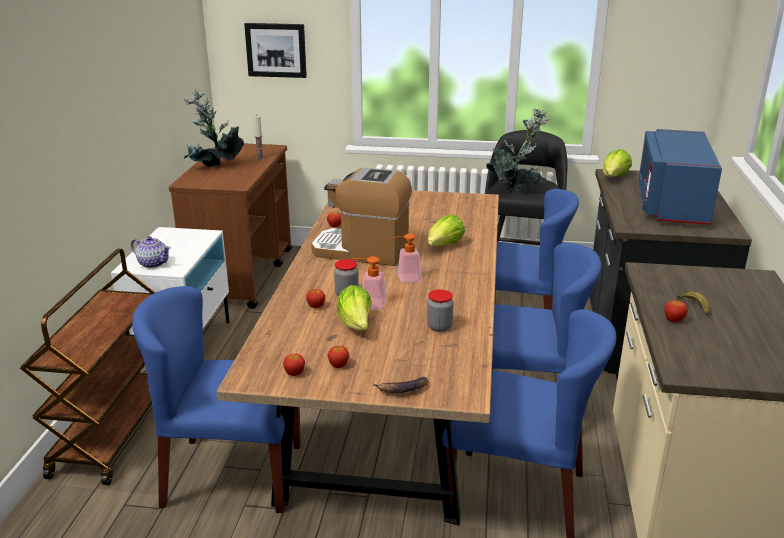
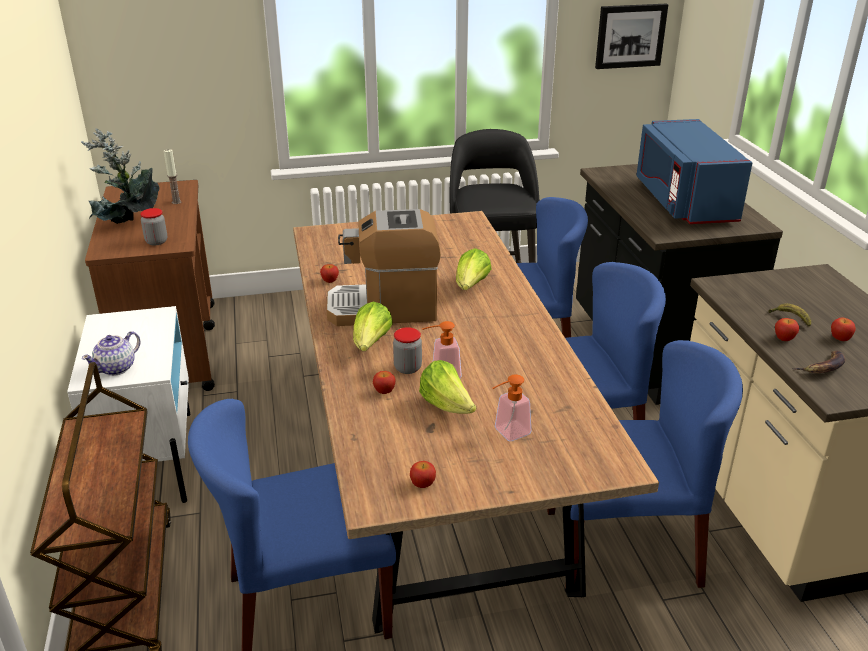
camera: 20 degrees left, 5 degrees up
teapot [131,236,171,268] -> teapot turned 120 degrees clockwise [82,331,141,376]
picture [244,23,307,78] -> picture moved to [595,4,668,69]
apple [327,346,349,368] -> apple moved to [831,317,856,341]
banana [373,377,428,393] -> banana moved to [792,351,845,373]
soap dispenser [390,233,421,283] -> soap dispenser moved to [492,374,531,441]
jar [427,289,454,332] -> jar moved to [140,208,167,245]
potted plant [486,109,549,194] -> none
lettuce [603,149,632,177] -> lettuce moved to [353,302,393,351]

